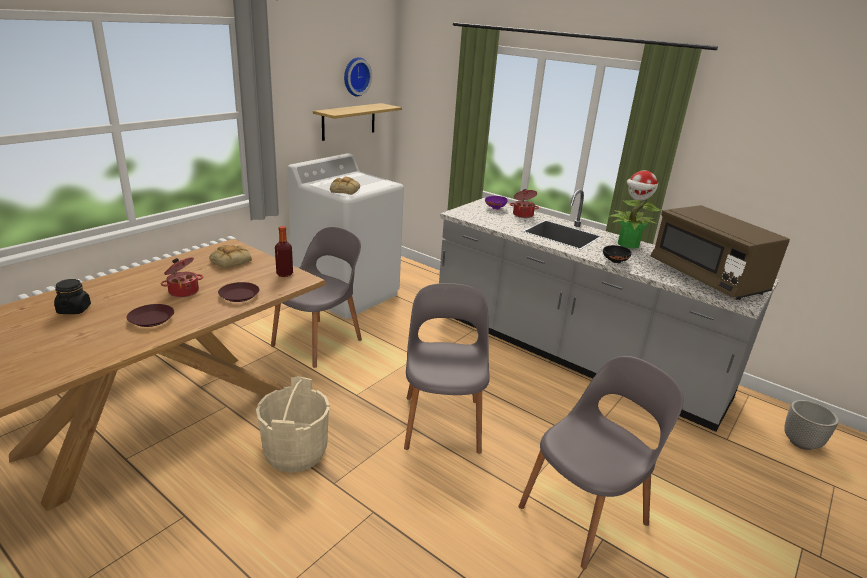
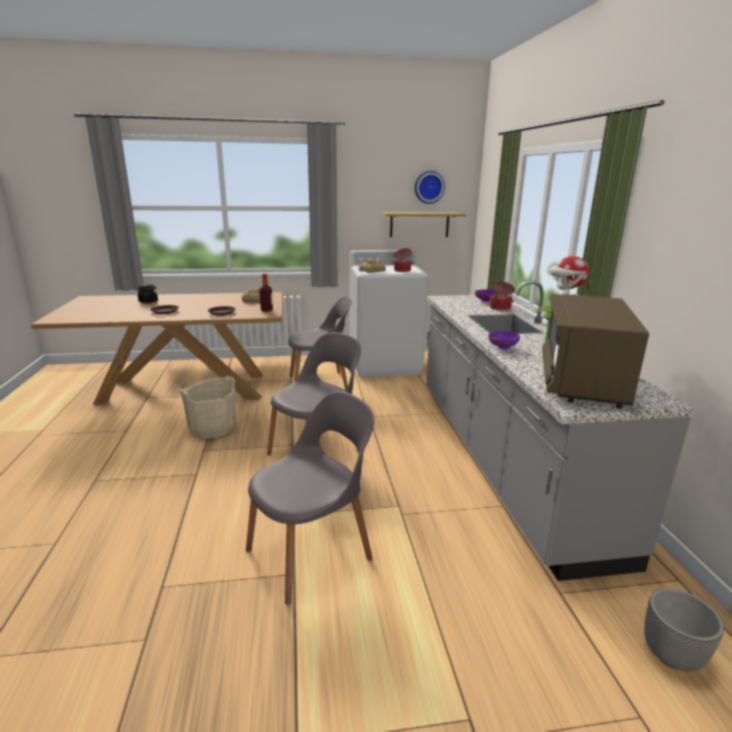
camera: 45 degrees right, 5 degrees down
cooking pot [160,257,203,297] -> cooking pot moved to [391,248,415,272]
grey chair [519,356,684,569] -> grey chair turned 45 degrees counterclockwise [246,391,374,605]
black bowl [603,245,632,263] -> purple bowl [488,331,520,350]

